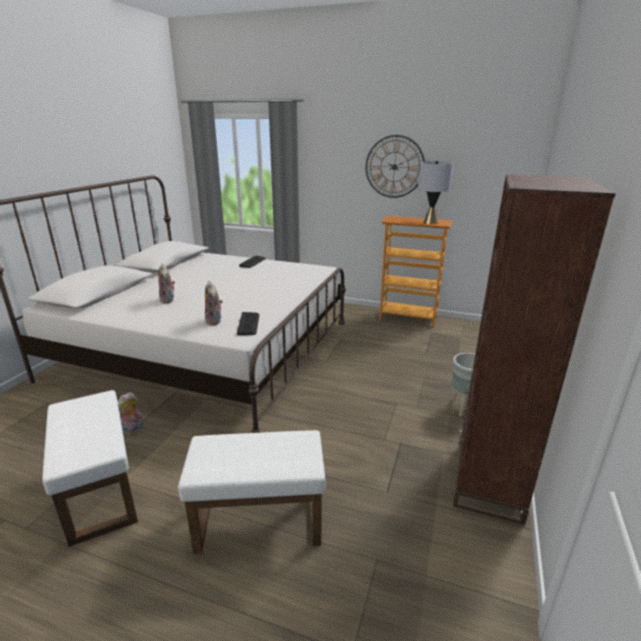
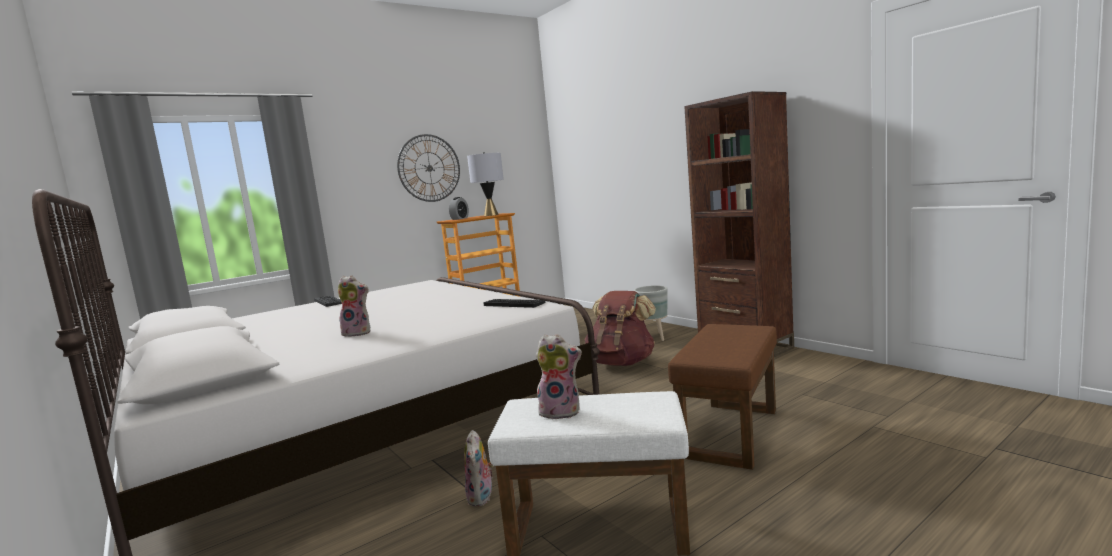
camera: 55 degrees left, 15 degrees down
white ottoman [178,430,325,554] -> brown ottoman [668,324,777,470]
plush toy [205,281,223,325] -> plush toy moved to [536,334,582,419]
none -> alarm clock [449,197,469,220]
none -> brown backpack [585,291,656,366]

